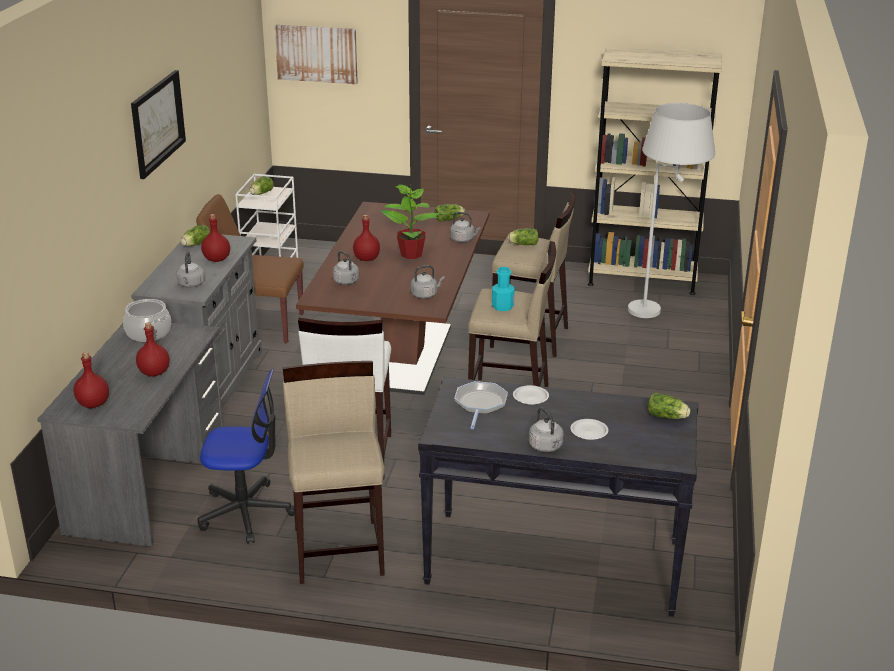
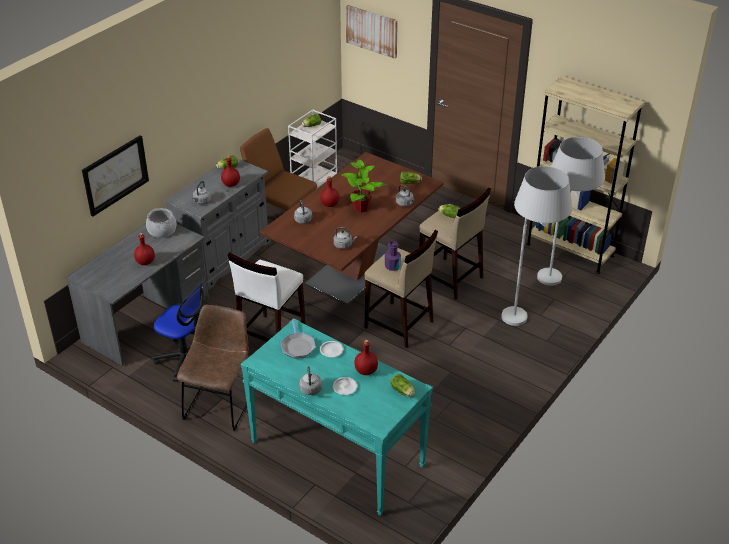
camera: 25 degrees right, 10 degrees up
red bottle [73,352,109,408] -> red bottle moved to [354,340,378,375]
picture [131,70,186,179] -> picture moved to [82,135,149,216]
beige stool [283,361,385,584] -> brown chair [177,305,248,431]
black console table [418,376,698,617] -> turquoise console table [241,318,433,516]
frying pan [454,381,508,429] -> frying pan turned 135 degrees clockwise [281,319,316,359]
turquoise bottle [492,267,515,311] -> purple bottle [385,241,401,271]
none -> white floor lamp [501,166,572,326]

